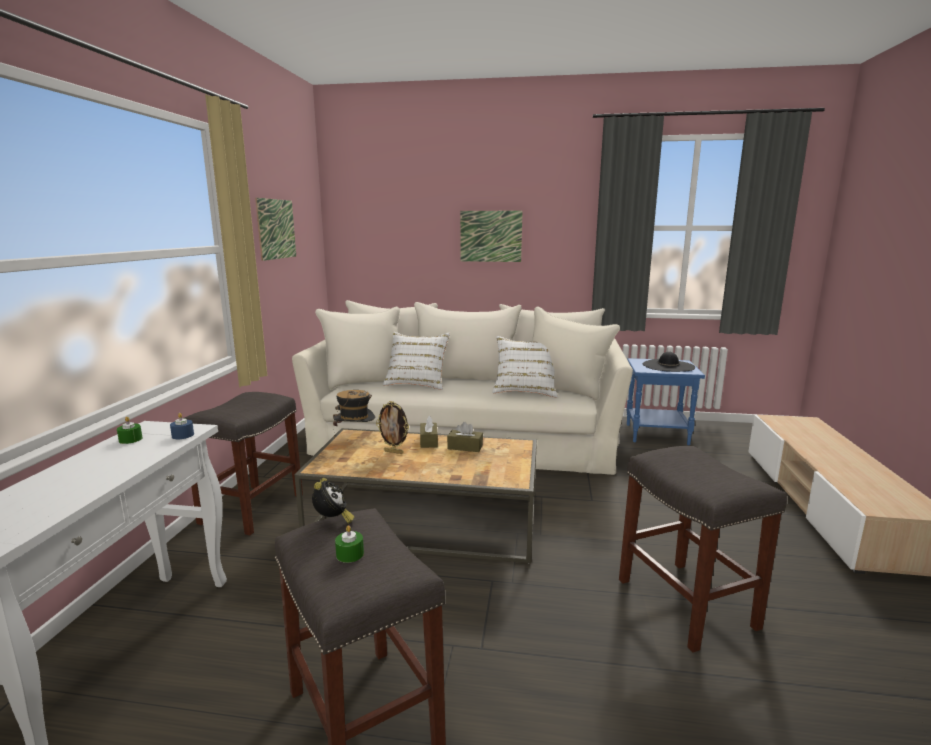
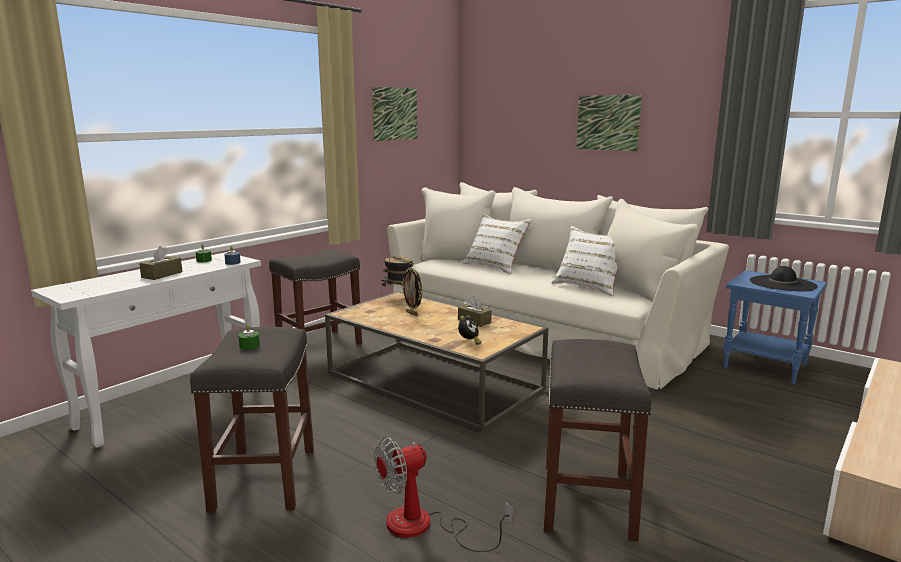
camera: 30 degrees right, 0 degrees up
alarm clock [312,478,355,524] -> alarm clock moved to [458,316,482,345]
brown tissue box [420,416,438,448] -> brown tissue box moved to [139,246,182,280]
none -> fan [374,436,513,552]

